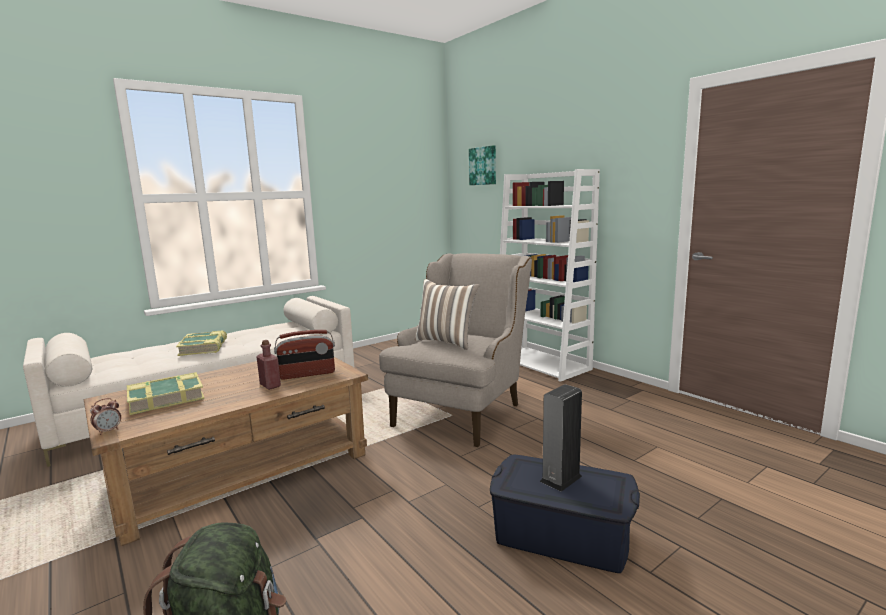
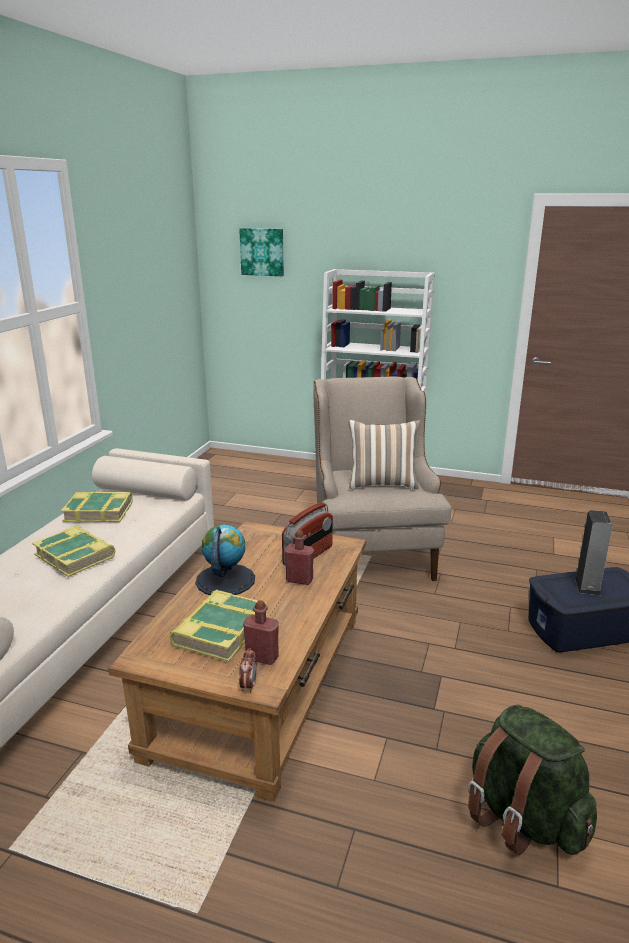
camera: 35 degrees left, 10 degrees up
none -> book [61,492,132,522]
none -> globe [195,524,255,595]
none -> red bottle [243,600,279,665]

